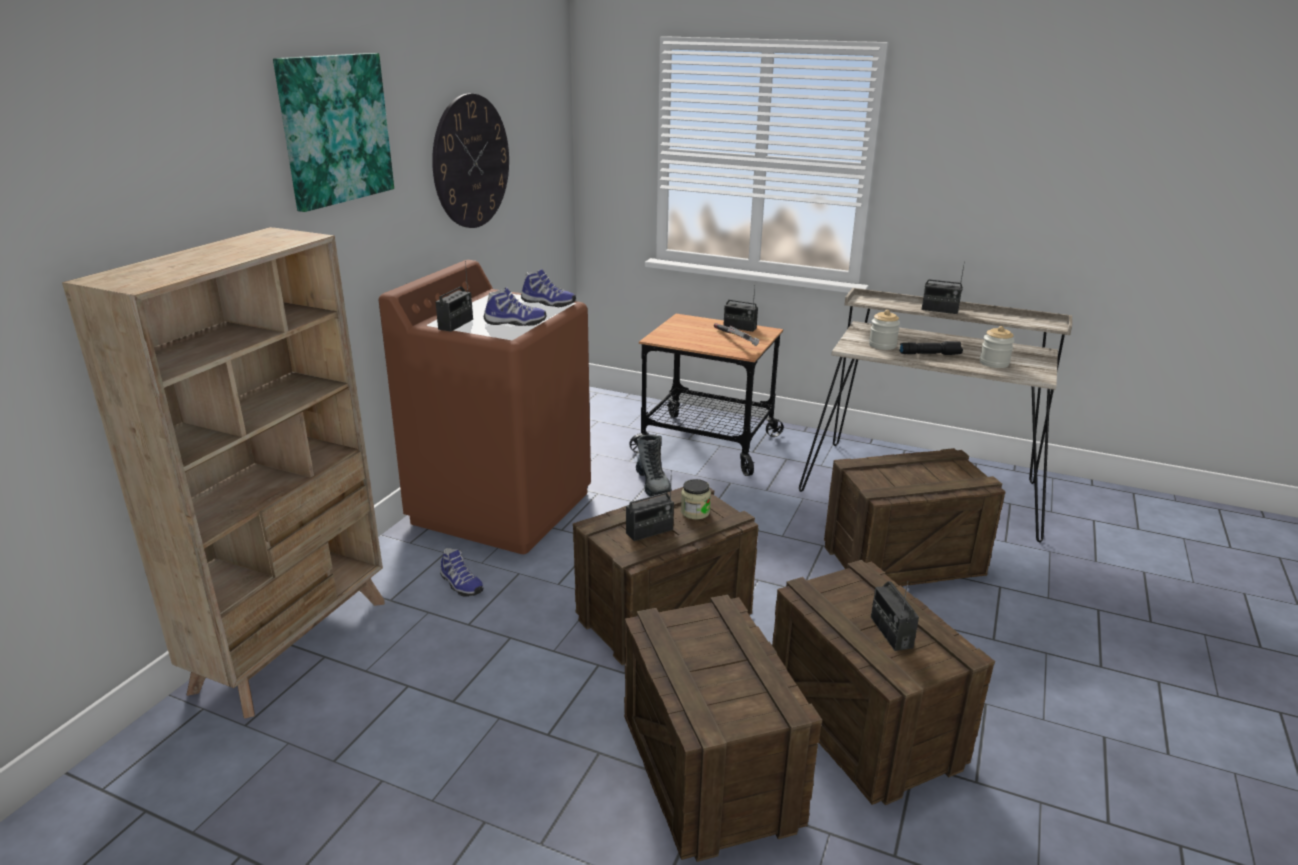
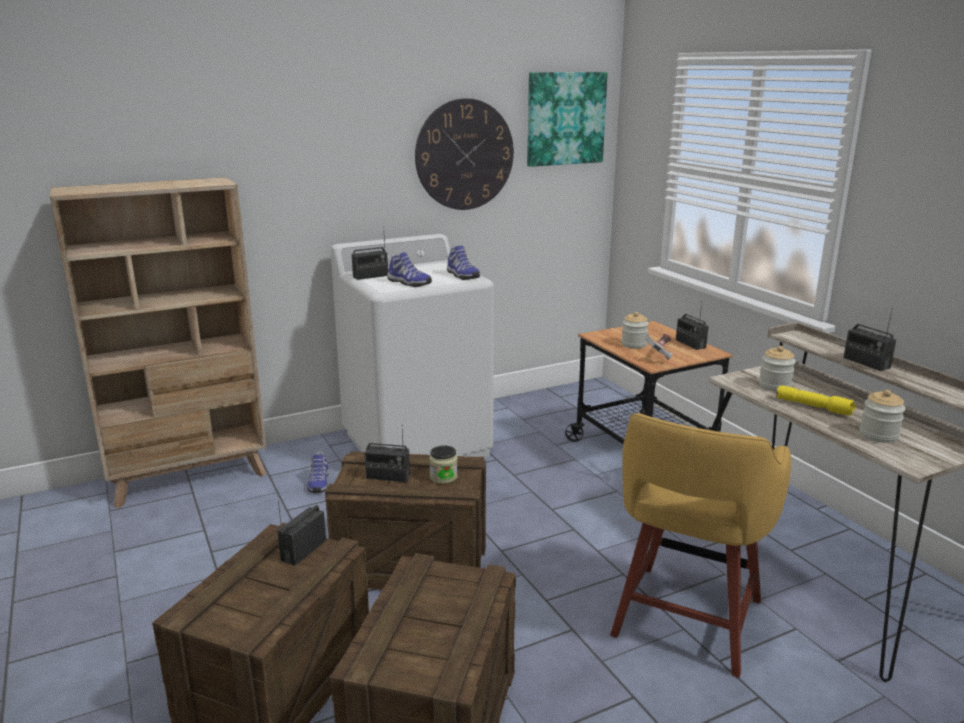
camera: 40 degrees right, 5 degrees down
picture [273,53,394,212] -> picture moved to [527,72,608,167]
brown washing machine [379,260,591,554] -> white washing machine [331,234,494,458]
boot [636,434,672,496] -> none
crate [824,448,1005,586] -> yellow stool [610,413,791,678]
radio [871,581,919,651] -> radio moved to [277,495,326,566]
black flashlight [899,341,963,355] -> yellow flashlight [776,385,856,416]
none -> jar [621,312,649,349]

